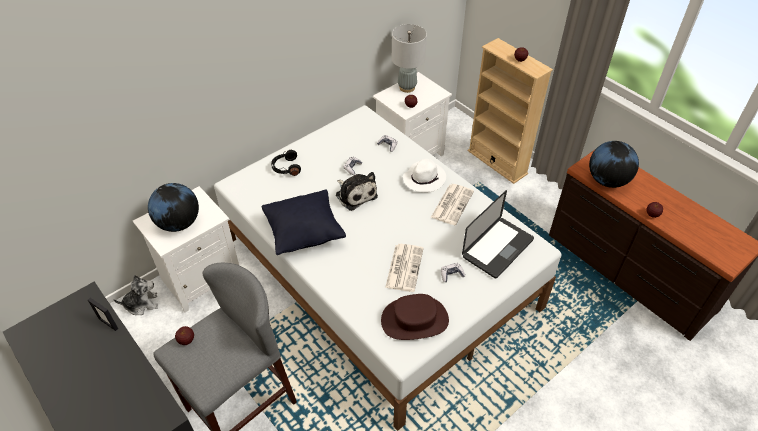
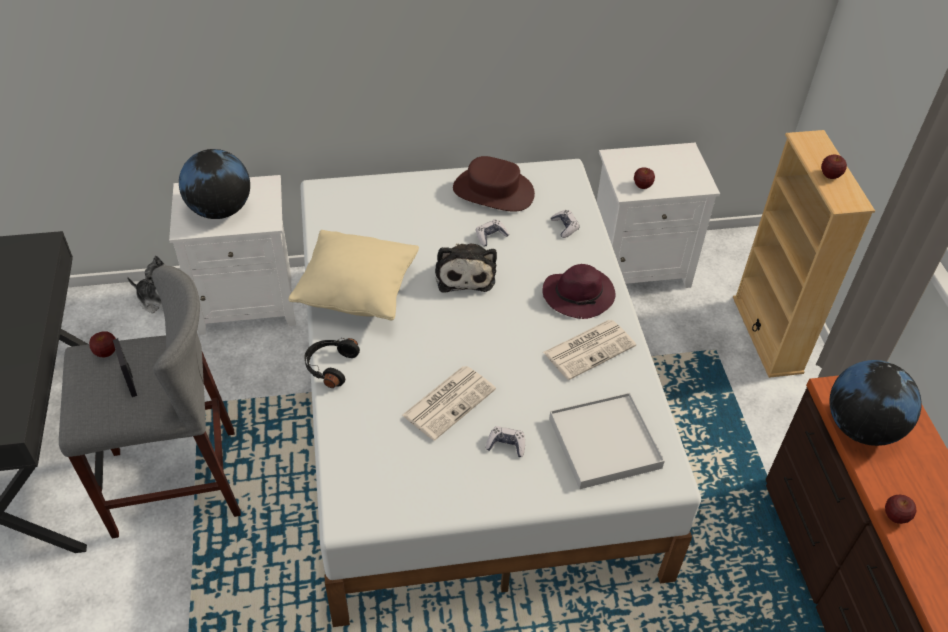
camera: 30 degrees right, 0 degrees up
picture frame [88,298,118,331] -> picture frame moved to [113,338,137,397]
black pillow [262,190,346,255] -> beige pillow [288,230,419,320]
black headphones [271,150,301,176] -> black headphones moved to [304,338,360,388]
brown hat [381,294,449,340] -> brown hat moved to [453,156,535,212]
grey table lamp [392,24,427,93] -> none
white hat [403,159,446,192] -> purple hat [542,264,616,319]
laptop [462,190,534,278] -> white tray [549,392,665,489]

